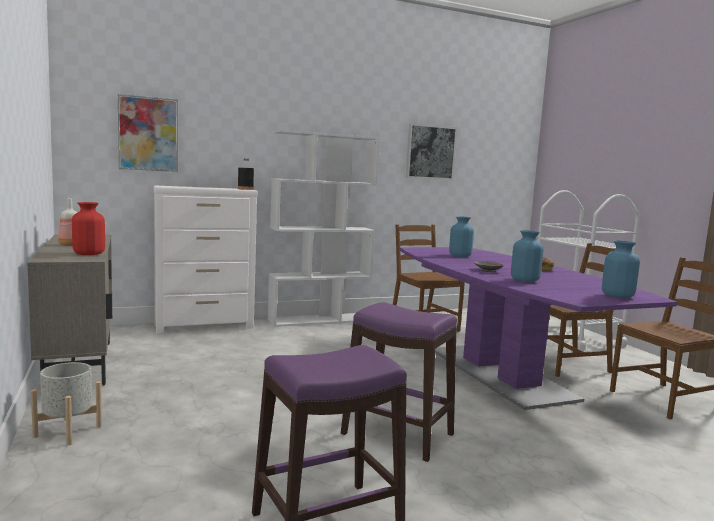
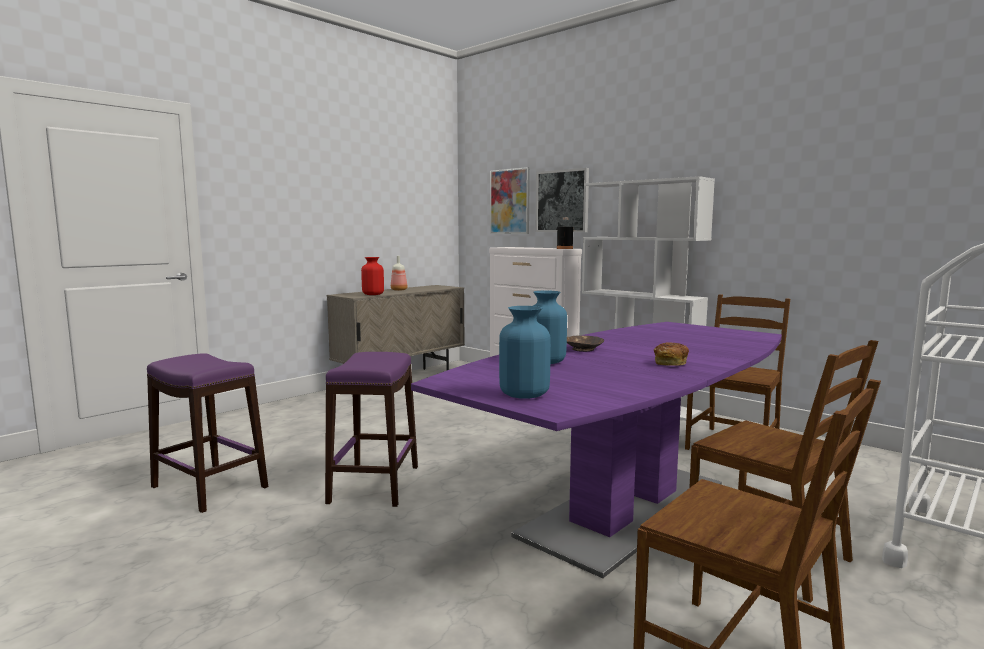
camera: 65 degrees right, 0 degrees up
grey planter [31,362,102,445] -> none
picture [406,123,457,180] -> picture moved to [536,168,589,232]
blue vase [449,216,474,257] -> none

